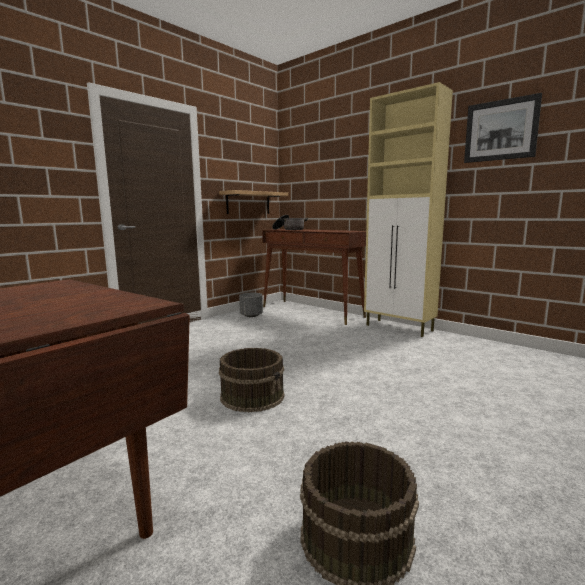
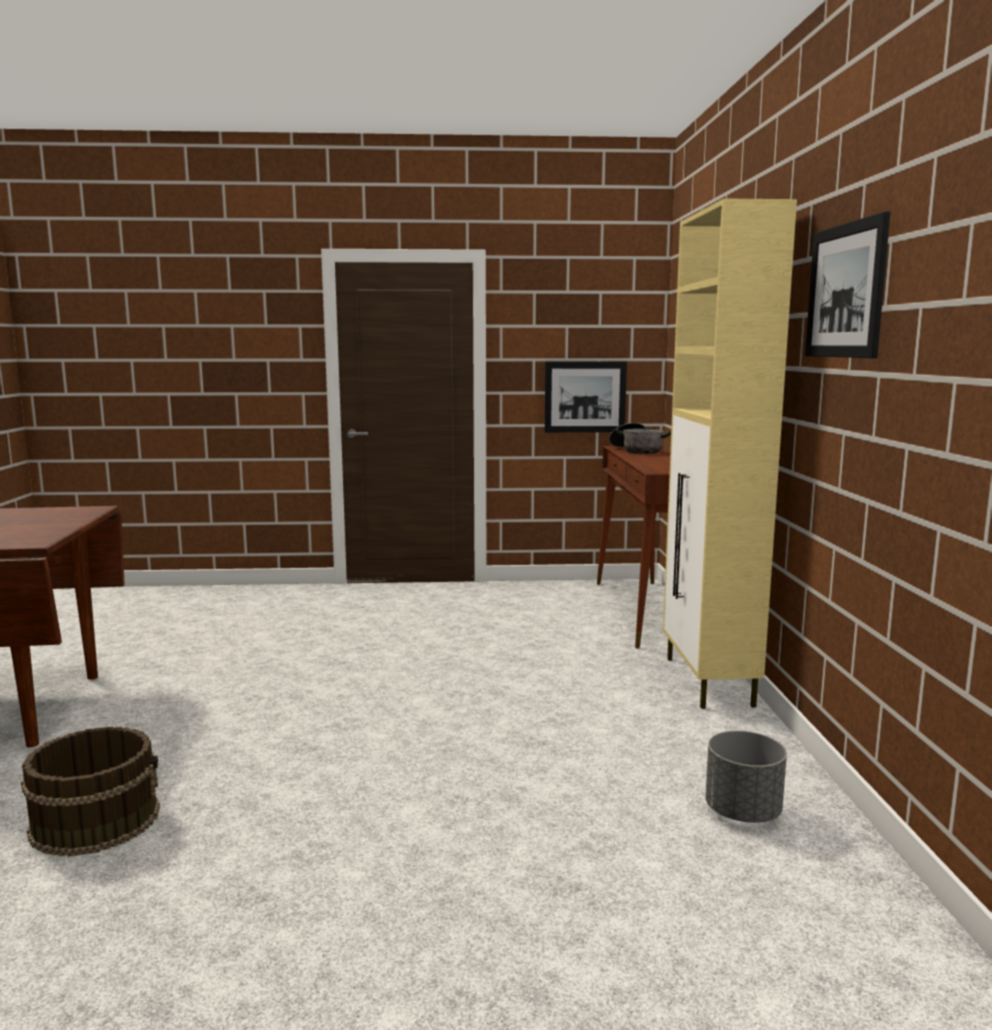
camera: 45 degrees right, 0 degrees up
shelf [219,190,288,214] -> picture [545,362,627,432]
brown bucket [219,348,285,413] -> none
grey planter [239,293,263,317] -> grey planter moved to [705,731,787,823]

